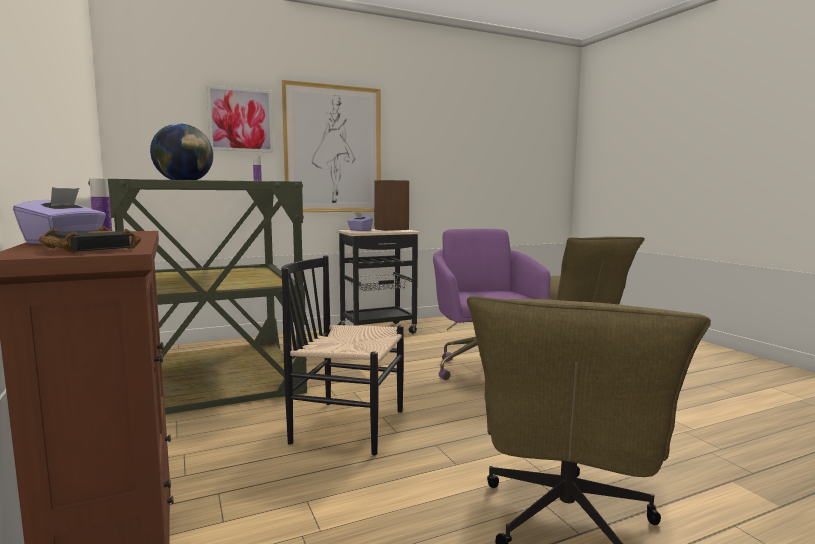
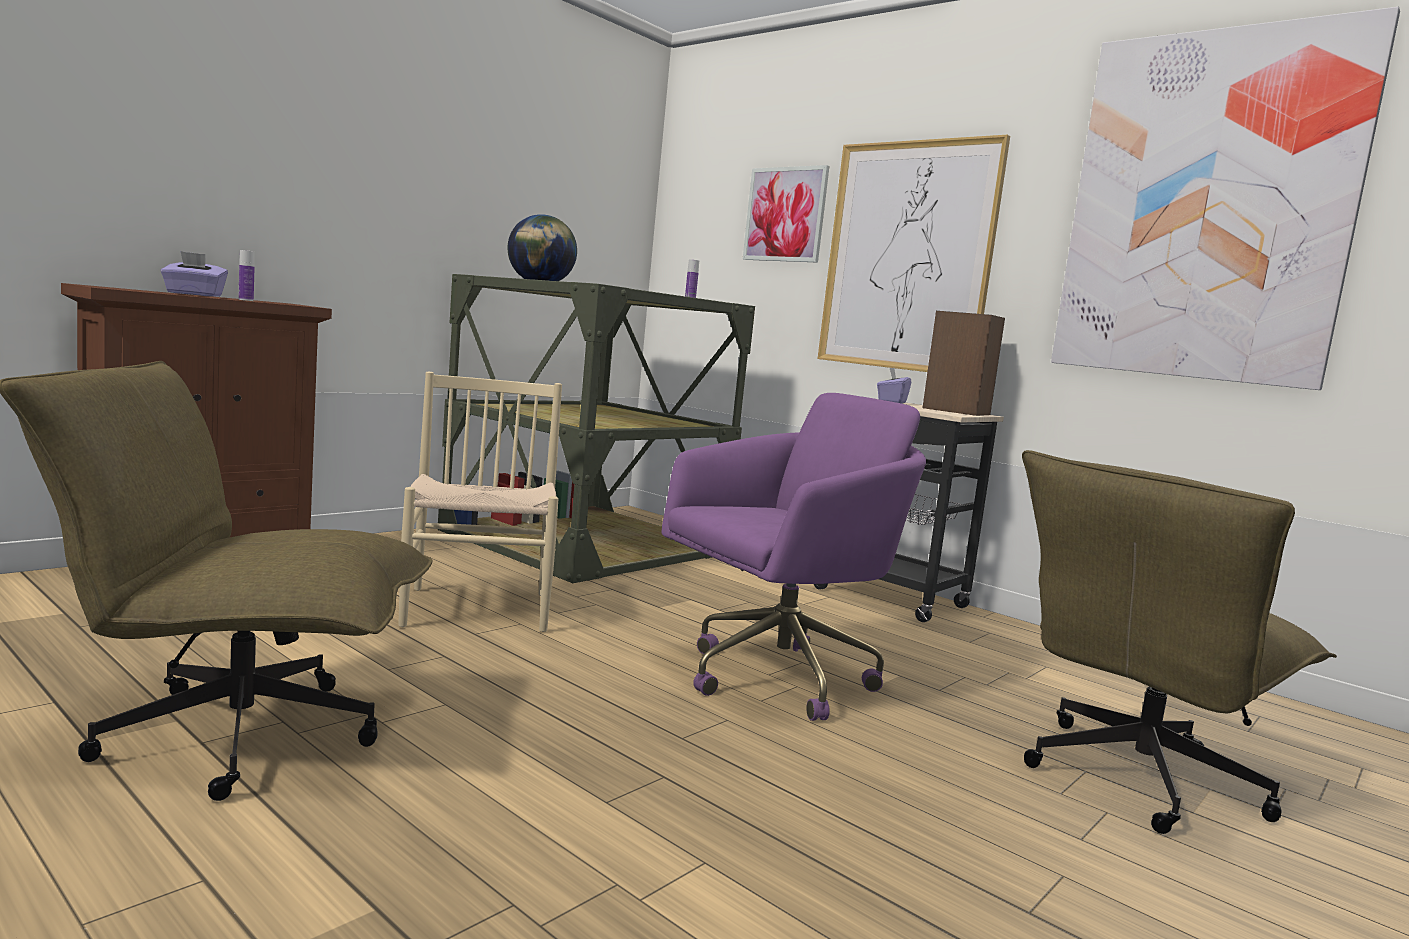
camera: 65 degrees right, 0 degrees up
black book [39,226,141,253] -> none
black chair [281,255,404,455] -> beige chair [398,372,562,632]
none -> picture [1051,7,1400,390]

